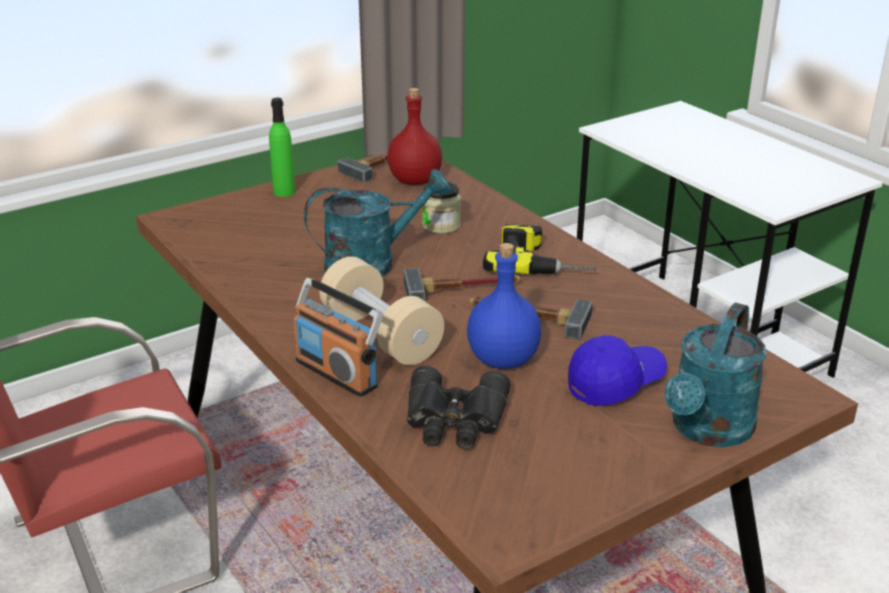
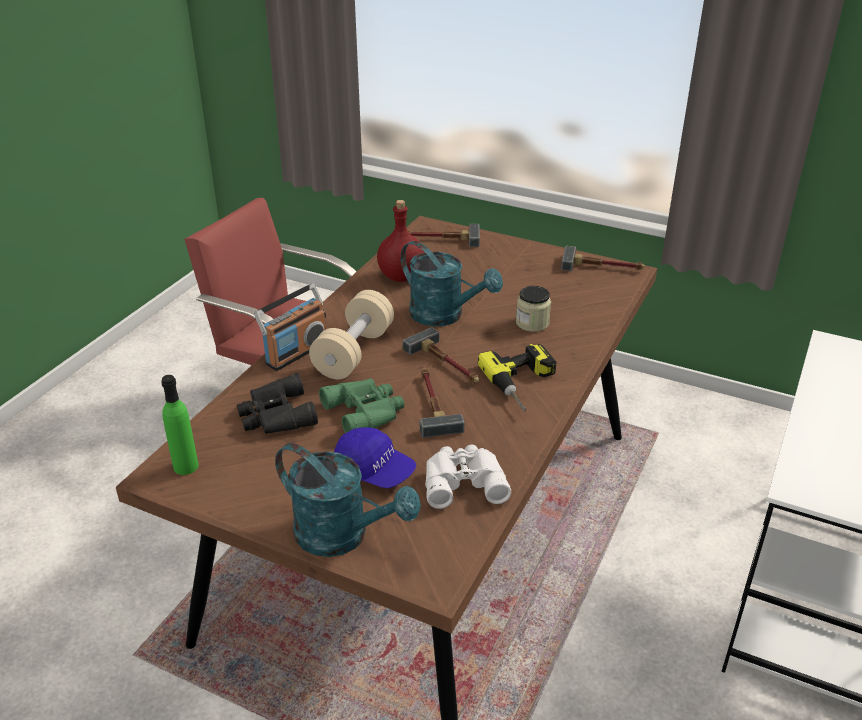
camera: 60 degrees right, 5 degrees up
green bottle [269,98,295,197] -> green bottle moved to [161,375,198,475]
radio [294,278,383,397] -> radio turned 150 degrees counterclockwise [254,284,326,371]
red bottle [387,88,442,185] -> red bottle moved to [377,200,424,282]
blue bottle [467,243,541,369] -> green binoculars [319,378,404,433]
turquoise watering can [665,303,767,447] -> turquoise watering can turned 150 degrees counterclockwise [275,443,421,557]
none -> hammer [408,224,480,247]
none -> white binoculars [425,445,511,509]

